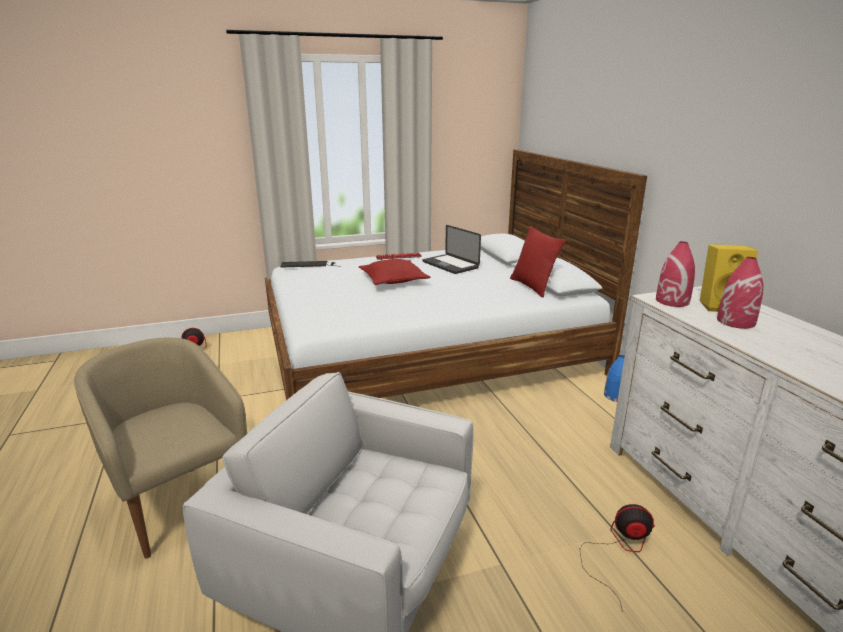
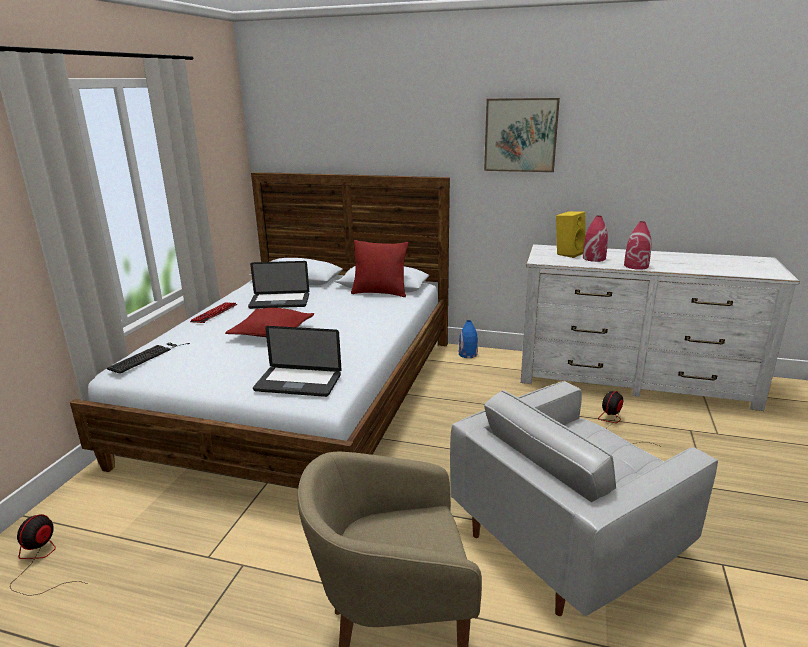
camera: 55 degrees left, 0 degrees up
red vase [656,241,695,307] -> red vase moved to [624,221,651,270]
none -> laptop [253,326,342,397]
none -> picture [484,98,560,172]

